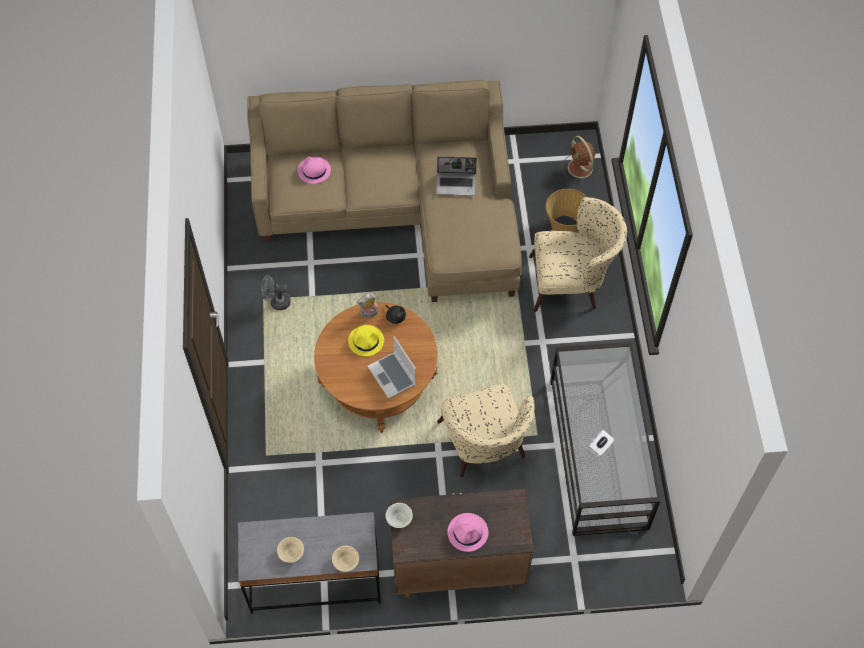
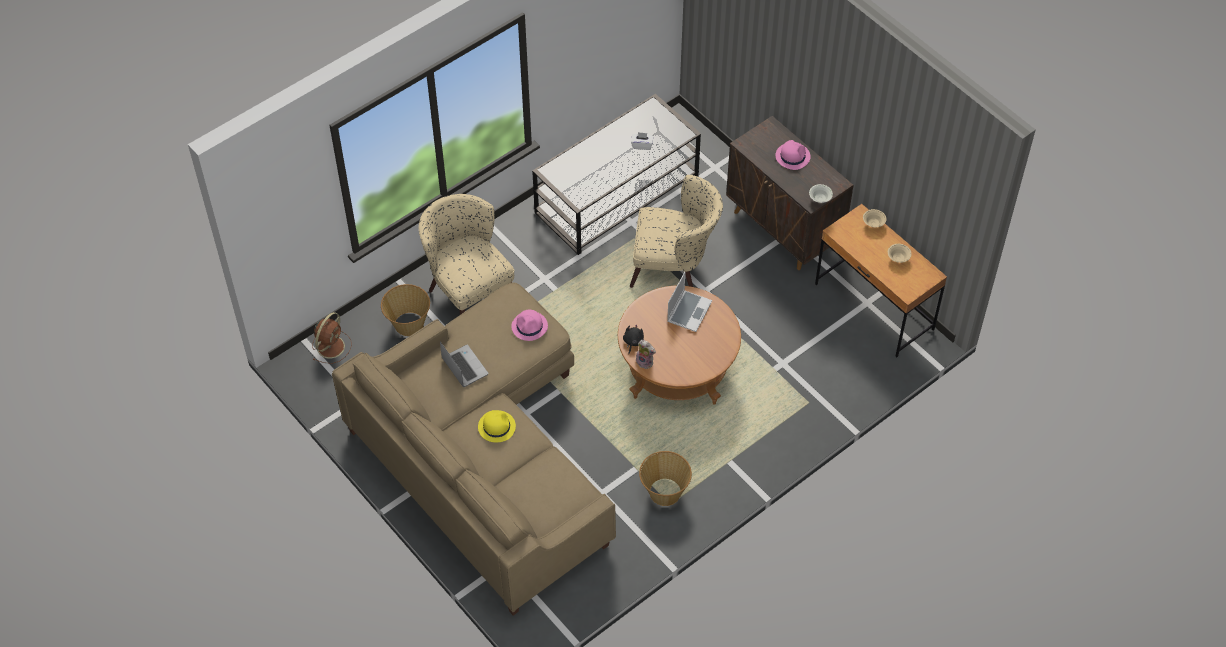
camera: 125 degrees left, 5 degrees down
grey desk [238,512,381,614] -> brown desk [815,204,947,357]
grey fan [261,275,291,310] -> basket [639,451,692,506]
pink hat [297,156,331,184] -> pink hat moved to [511,310,548,341]
yellow hat [348,325,384,356] -> yellow hat moved to [478,410,516,442]
beige armchair [437,383,535,478] -> beige armchair turned 60 degrees clockwise [630,175,723,288]

